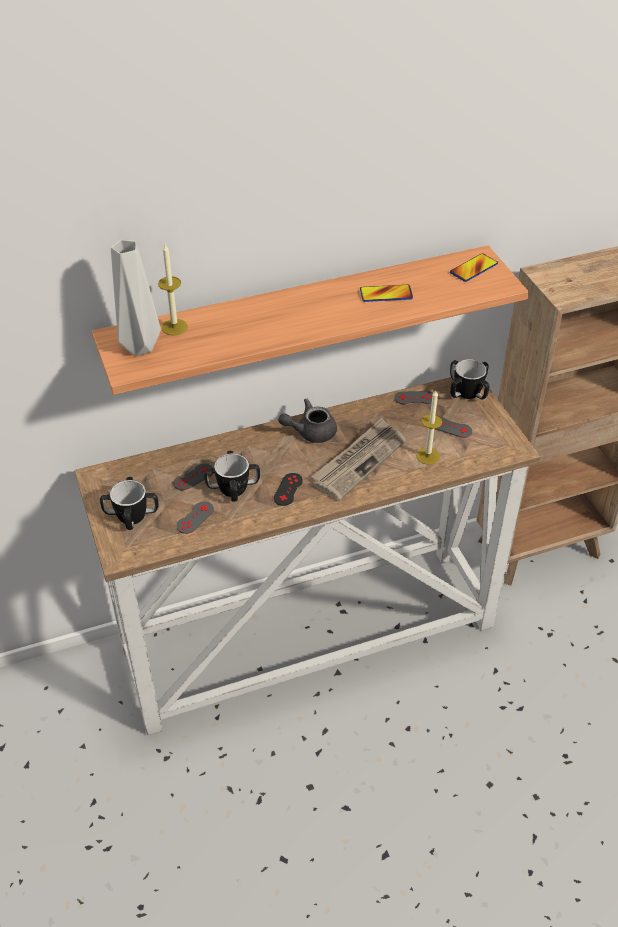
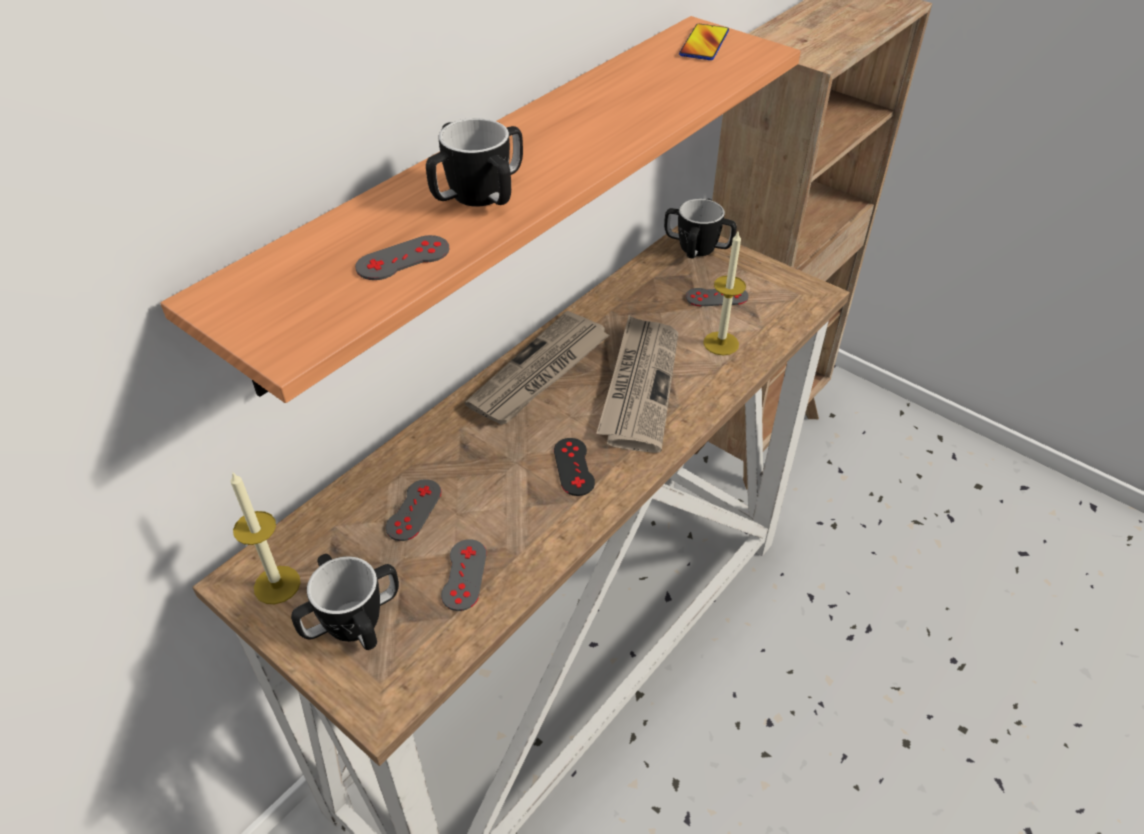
camera: 30 degrees left, 0 degrees up
grey vase [111,240,161,356] -> none
candle [158,244,188,336] -> candle moved to [230,471,301,604]
mug [204,450,260,502] -> mug moved to [426,118,523,207]
grey teapot [278,399,337,443] -> newspaper [465,311,609,425]
phone [360,285,413,302] -> none
grey game controller [395,391,433,405] -> grey game controller moved to [355,235,450,280]

